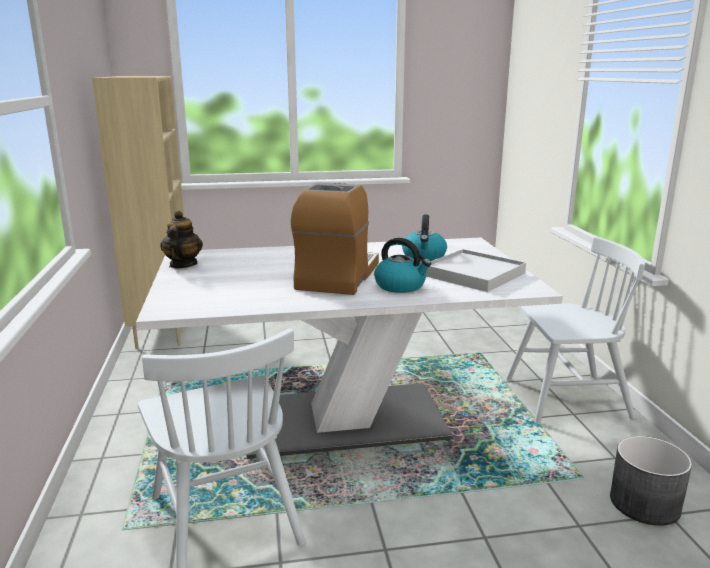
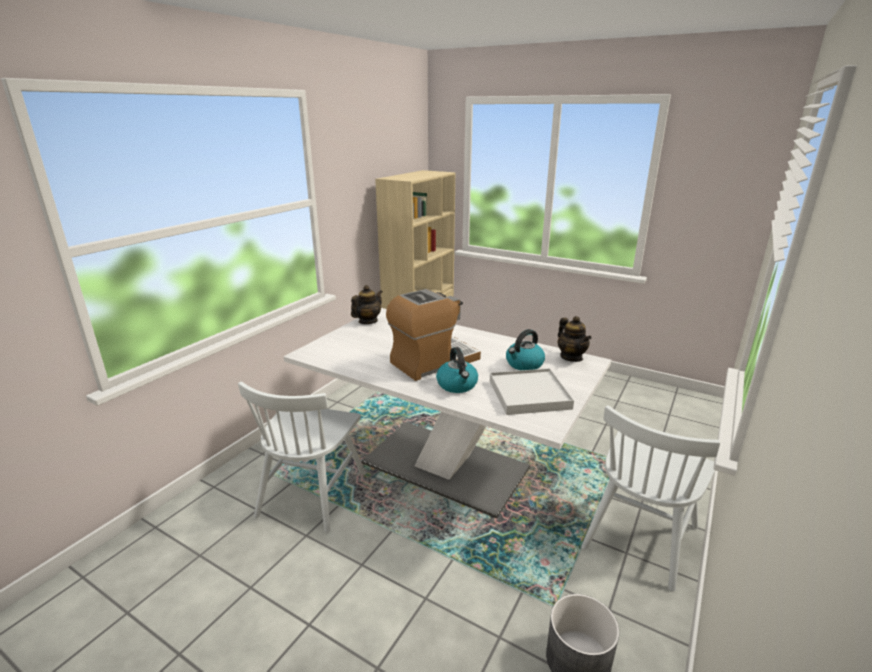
camera: 40 degrees right, 5 degrees up
white chair [506,237,645,424] -> white chair turned 90 degrees clockwise [581,405,720,592]
none -> teapot [558,316,591,362]

